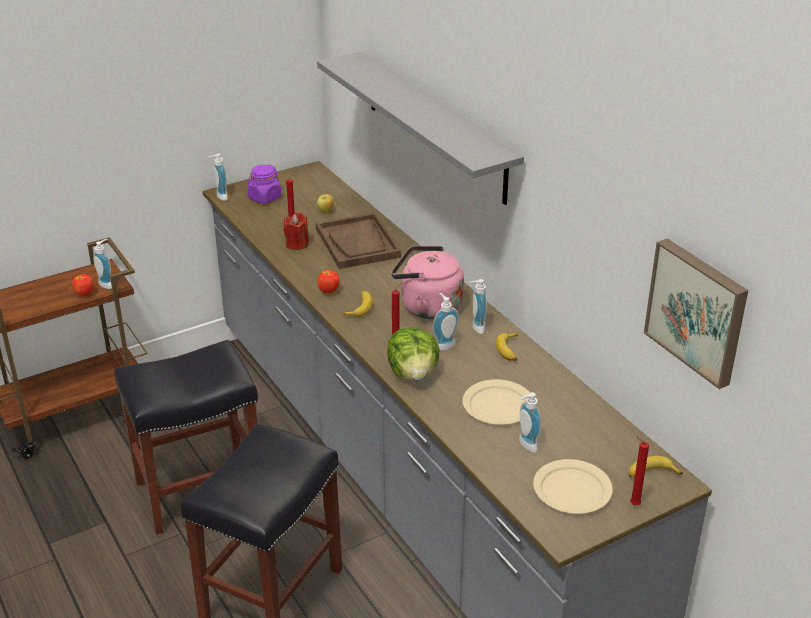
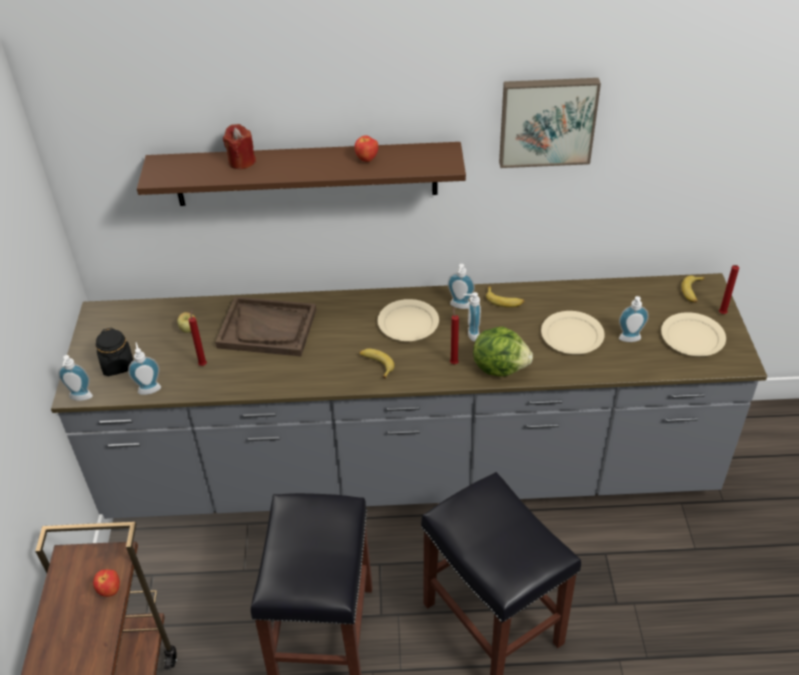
camera: 60 degrees left, 10 degrees up
soap dispenser [93,239,112,289] -> soap dispenser moved to [128,342,161,395]
purple jar [247,165,281,204] -> black jar [96,327,133,376]
red candle [283,212,309,250] -> red candle moved to [223,124,256,169]
grey shelf [317,51,524,205] -> brown shelf [137,142,466,206]
apple [317,270,340,294] -> apple moved to [355,135,378,162]
pink kettle [391,246,464,319] -> beige plate [378,299,439,341]
picture [644,238,748,389] -> picture moved to [499,78,601,168]

